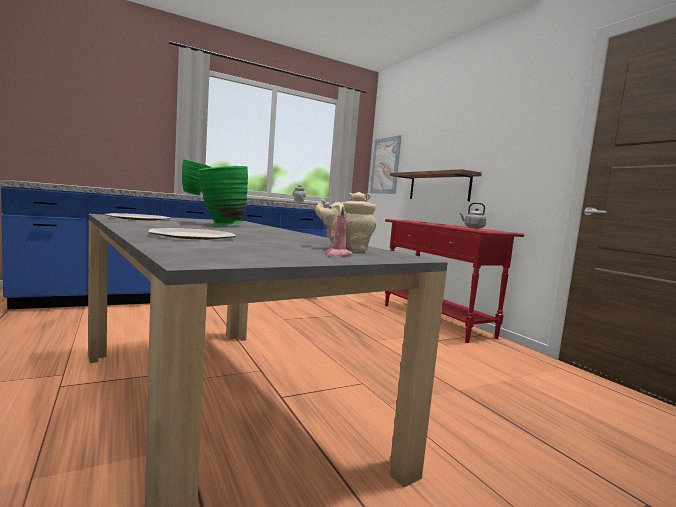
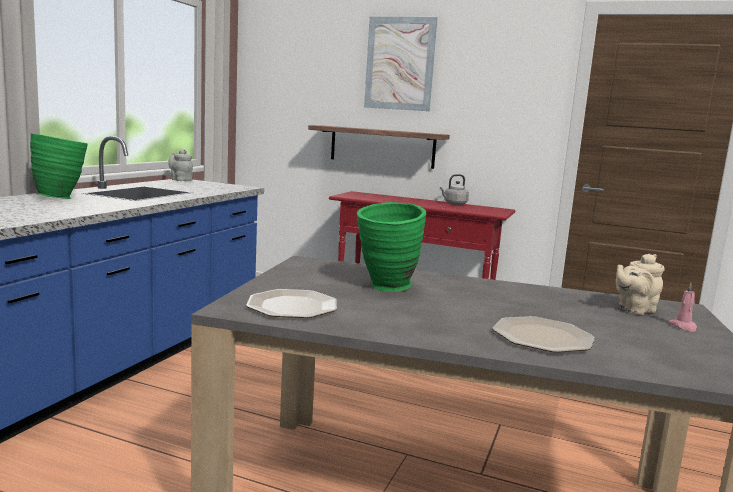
camera: 40 degrees left, 5 degrees up
picture [370,135,402,194] -> picture moved to [364,17,438,111]

